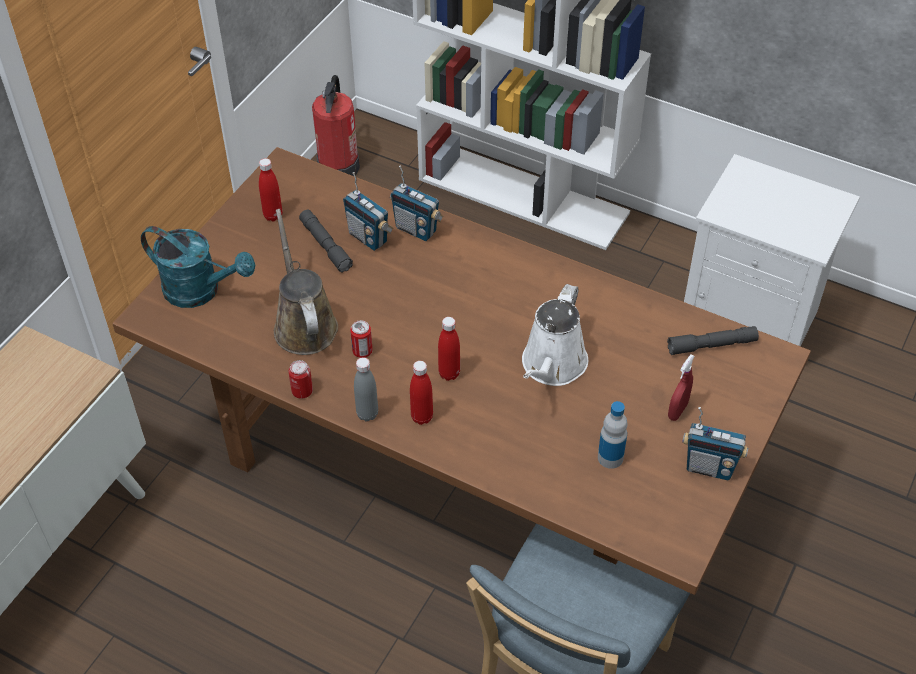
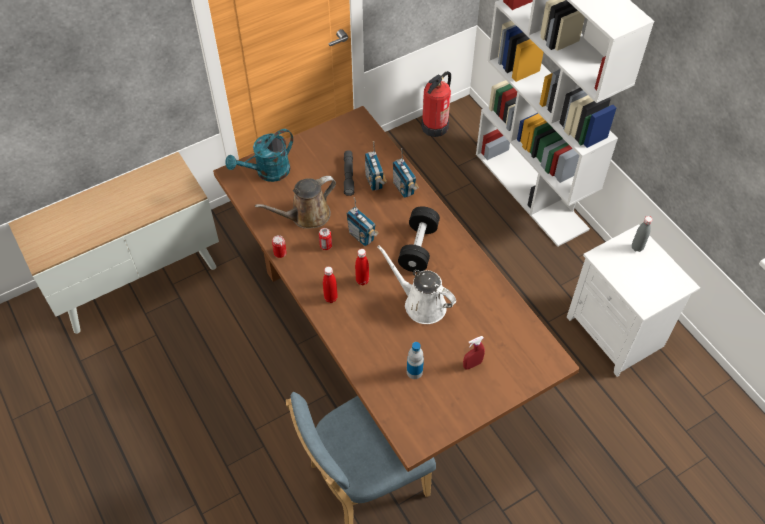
camera: 30 degrees right, 5 degrees up
turquoise watering can [141,226,255,308] -> turquoise watering can turned 90 degrees clockwise [225,129,293,182]
red bottle [259,158,282,221] -> none
brown watering can [274,209,338,355] -> brown watering can turned 135 degrees counterclockwise [255,176,336,229]
grey bottle [354,357,378,422] -> grey bottle moved to [632,216,653,252]
white watering can [522,284,588,386] -> white watering can turned 75 degrees clockwise [377,245,456,324]
grey flashlight [667,326,759,355] -> none
radio [682,407,748,480] -> radio moved to [346,197,378,246]
none -> black dumbbell [398,206,440,272]

